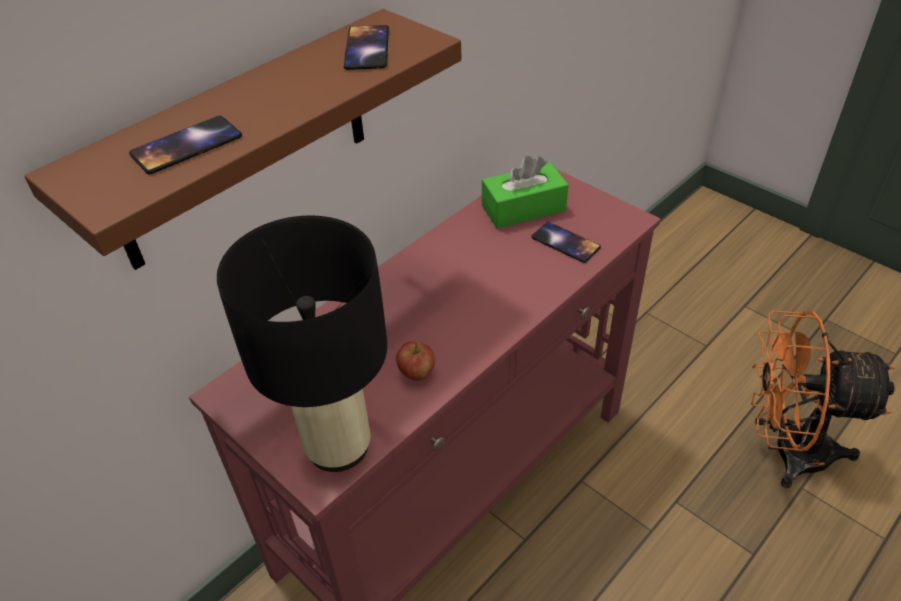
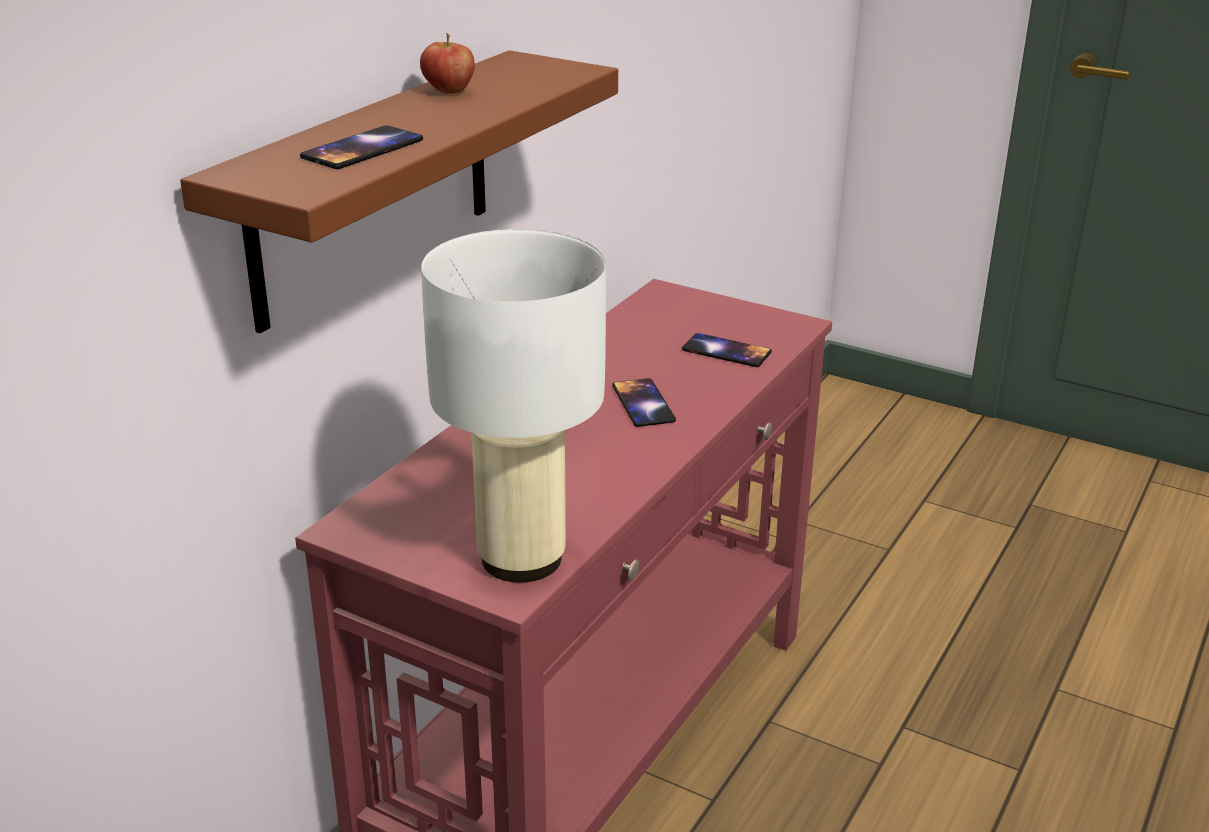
camera: 15 degrees left, 15 degrees down
black table lamp [217,216,387,472] -> white table lamp [421,229,606,583]
phone [344,25,389,70] -> phone moved to [612,378,676,427]
apple [396,341,435,381] -> apple moved to [420,33,475,94]
green tissue box [482,156,569,229] -> none
orange fan [751,311,896,488] -> none

